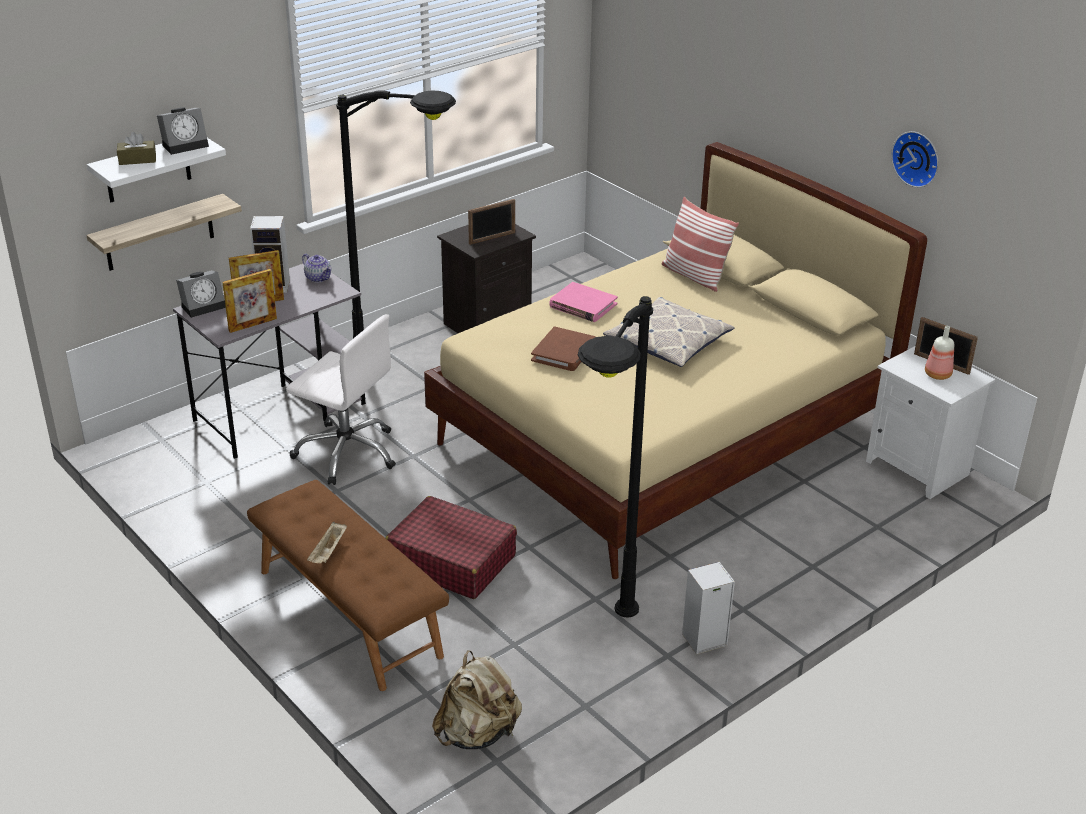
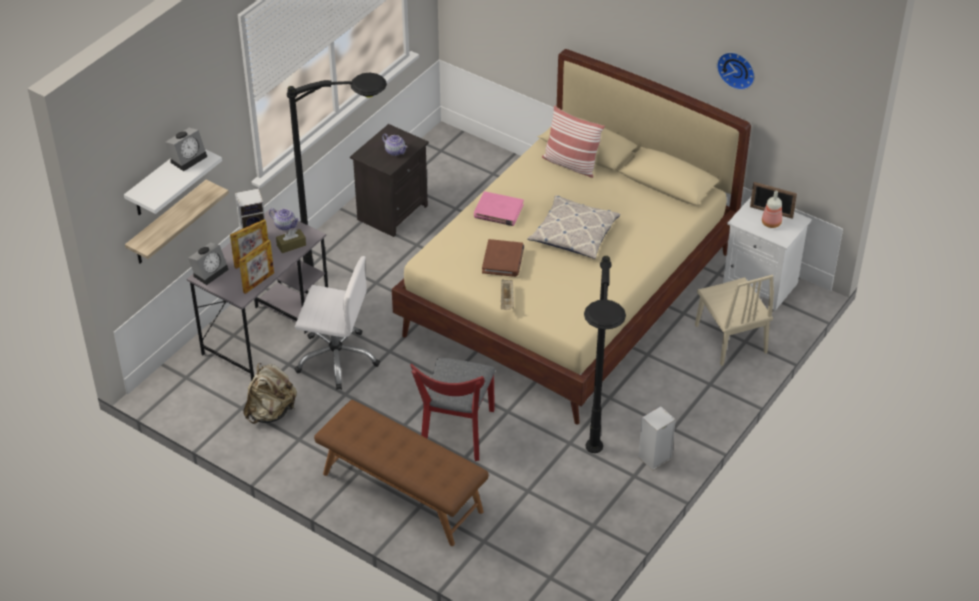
camera: 15 degrees left, 10 degrees up
brown tissue box [117,132,156,165] -> brown tissue box moved to [276,229,306,253]
beige tray [307,521,347,563] -> beige tray moved to [501,279,514,310]
red suitcase [385,496,517,599] -> red chair [410,358,495,461]
beige backpack [432,650,522,749] -> beige backpack moved to [243,363,297,424]
picture frame [468,199,515,245] -> teapot [382,133,407,156]
none -> beige chair [695,275,774,366]

